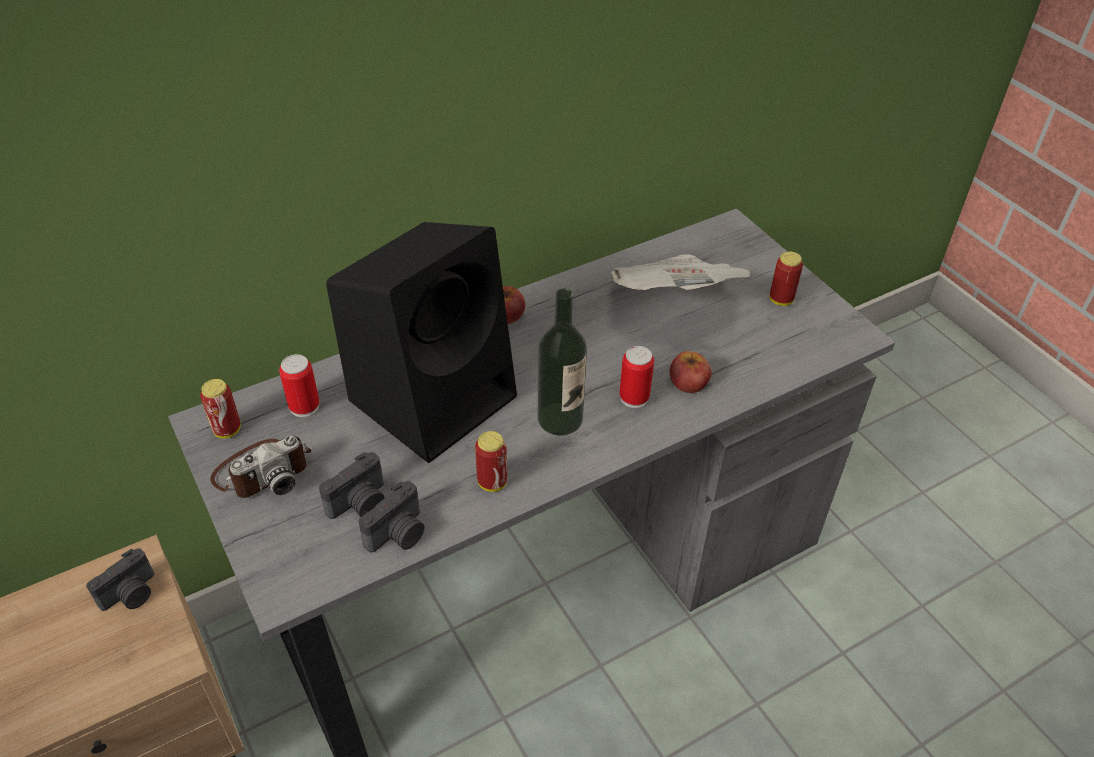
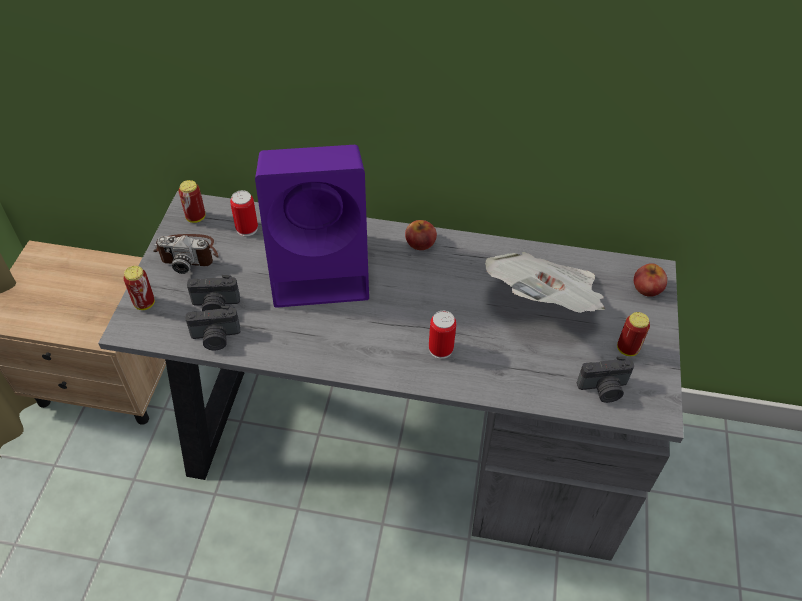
camera: 40 degrees right, 5 degrees up
camera [86,548,154,611] -> camera moved to [577,357,634,403]
black speaker [326,222,517,463] -> purple speaker [255,145,369,308]
can [475,431,507,492] -> can moved to [123,266,155,310]
bottle [538,288,587,436] -> none
apple [670,351,712,393] -> apple moved to [634,264,667,297]

